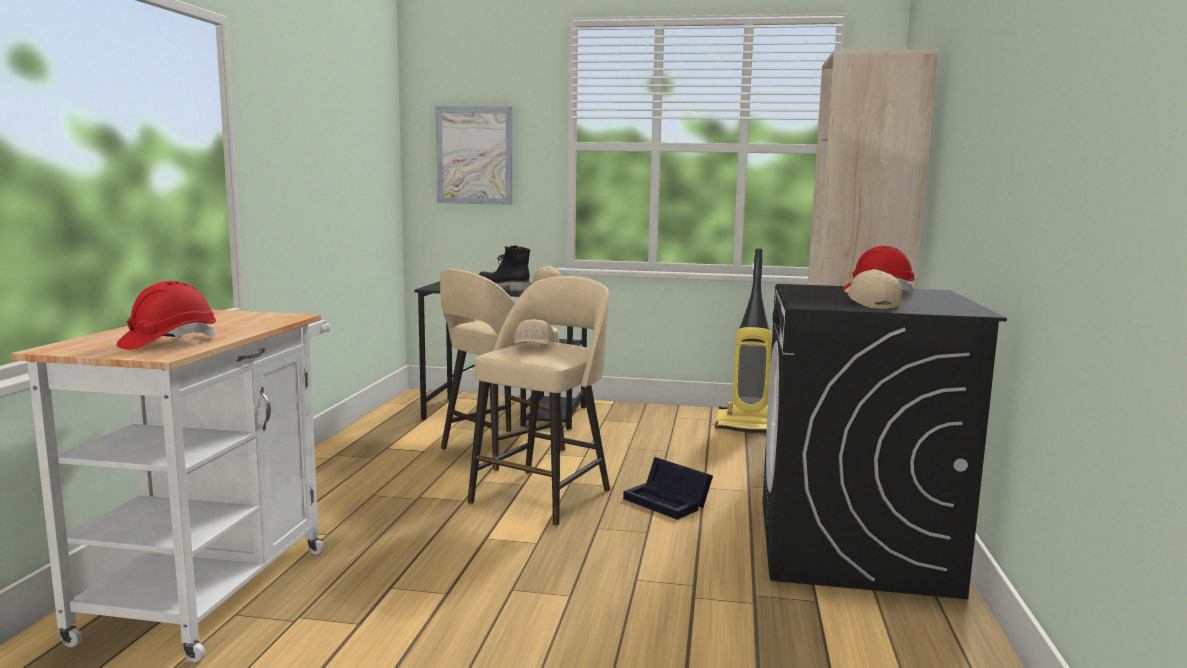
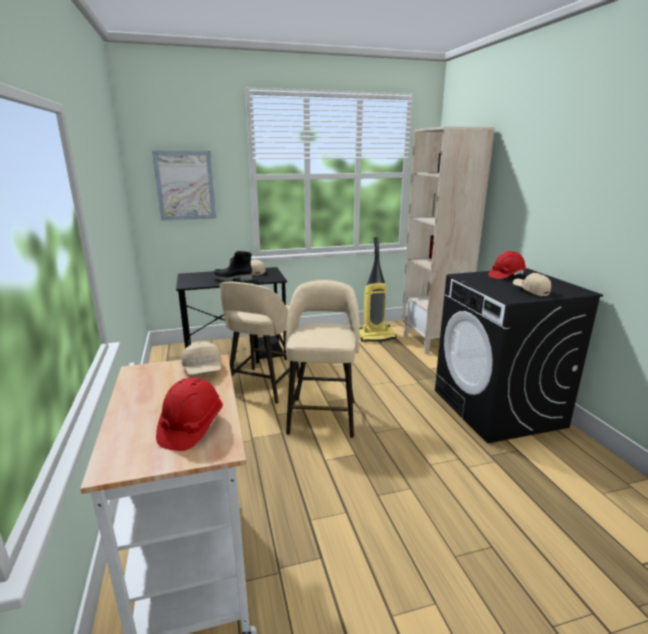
camera: 25 degrees left, 10 degrees up
beige cap [514,319,555,344] -> beige cap moved to [182,342,222,375]
black storage box [623,457,713,520] -> none

